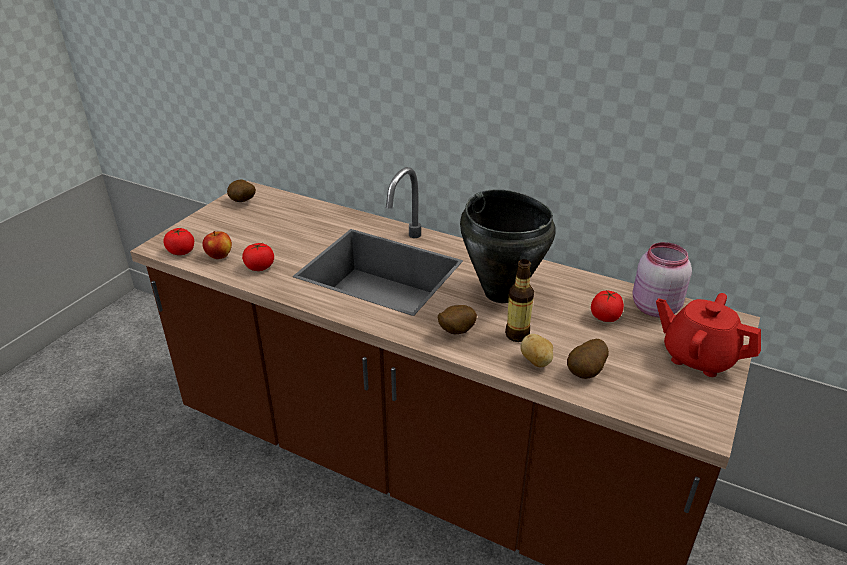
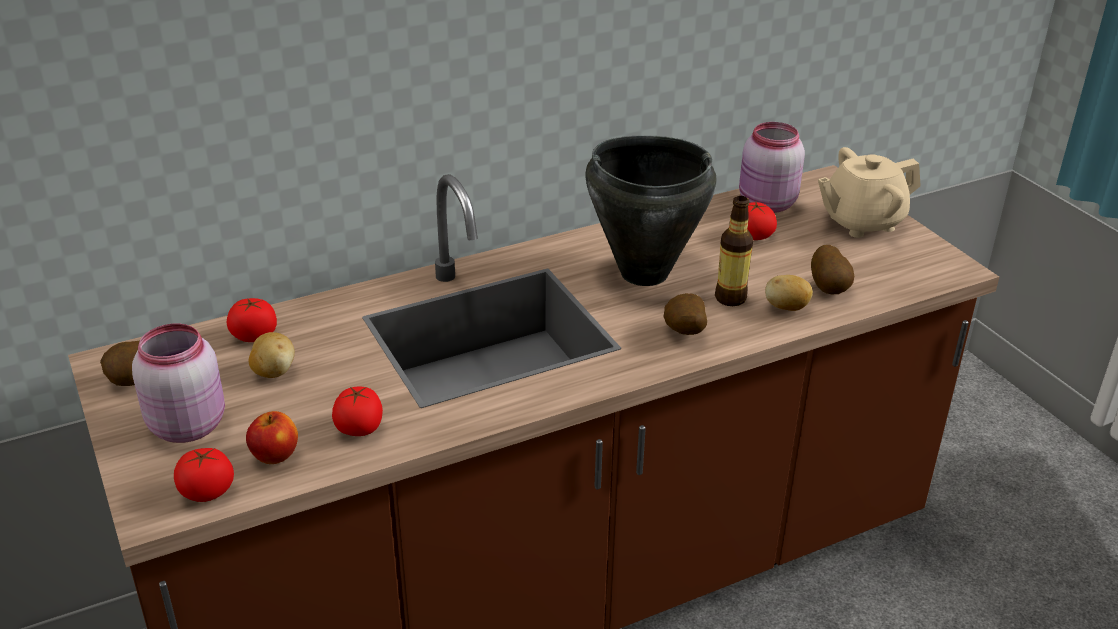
camera: 55 degrees left, 0 degrees up
red teapot [656,293,761,377] -> beige teapot [818,147,921,238]
none -> pink jar [132,323,225,443]
none -> tomato [226,298,277,342]
none -> potato [249,332,295,378]

